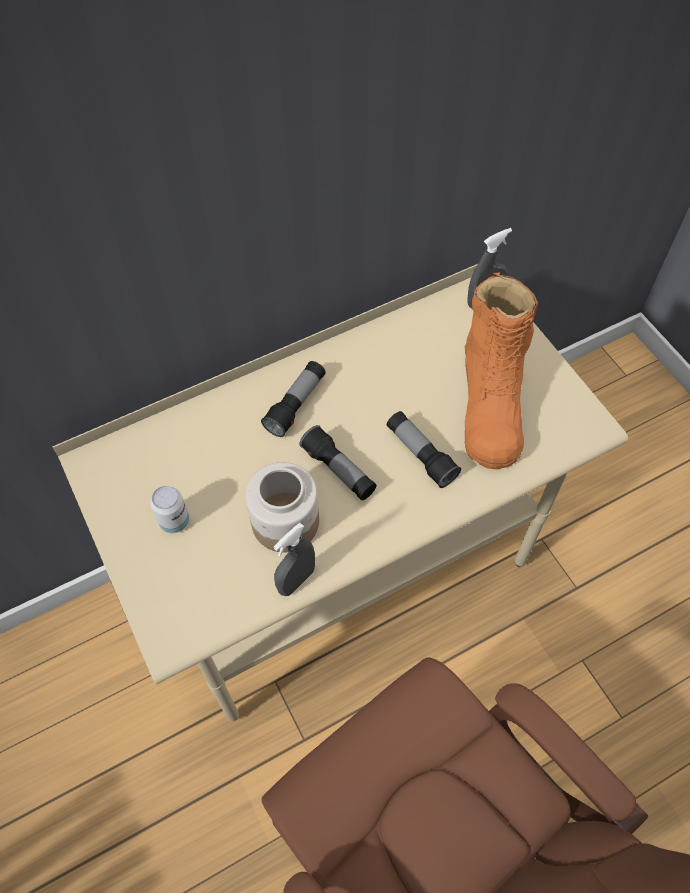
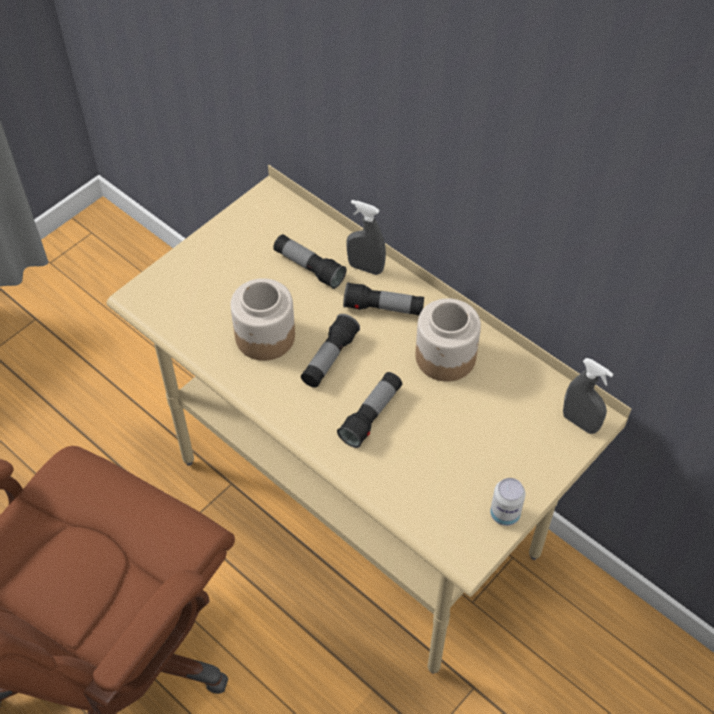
camera: 70 degrees right, 5 degrees down
can [150,486,189,533] -> can moved to [490,478,526,526]
grey spray bottle [273,523,315,596] -> grey spray bottle moved to [346,200,386,275]
orange boot [465,272,538,469] -> none
none -> flashlight [273,234,346,289]
none -> jar [415,298,481,382]

